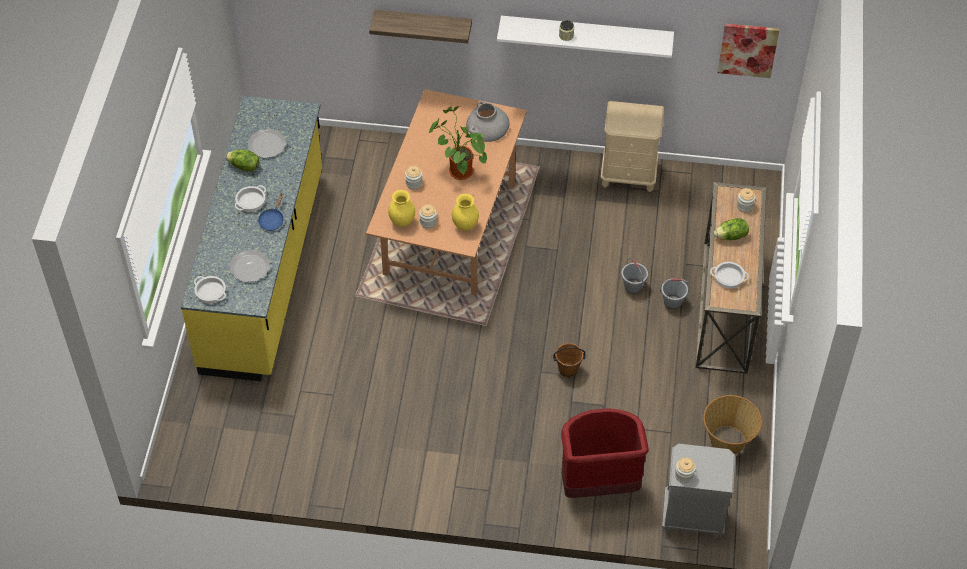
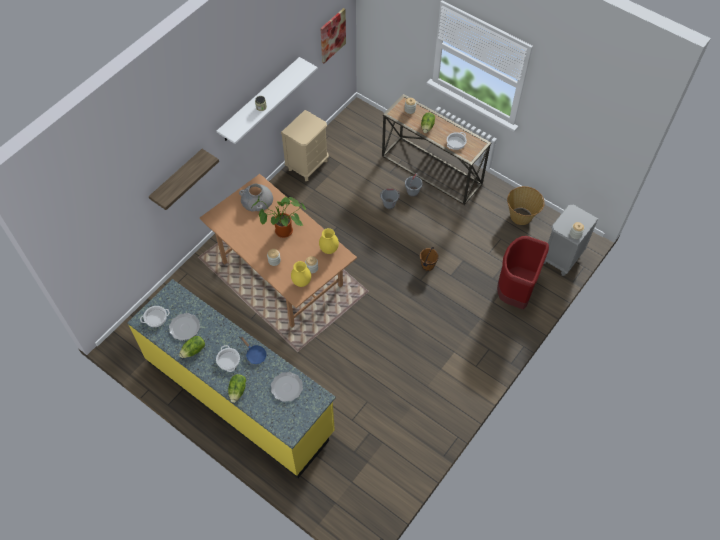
camera: 60 degrees left, 5 degrees up
cooking pot [194,276,226,304] -> cooking pot moved to [140,306,170,327]
none -> lettuce [228,374,246,403]

